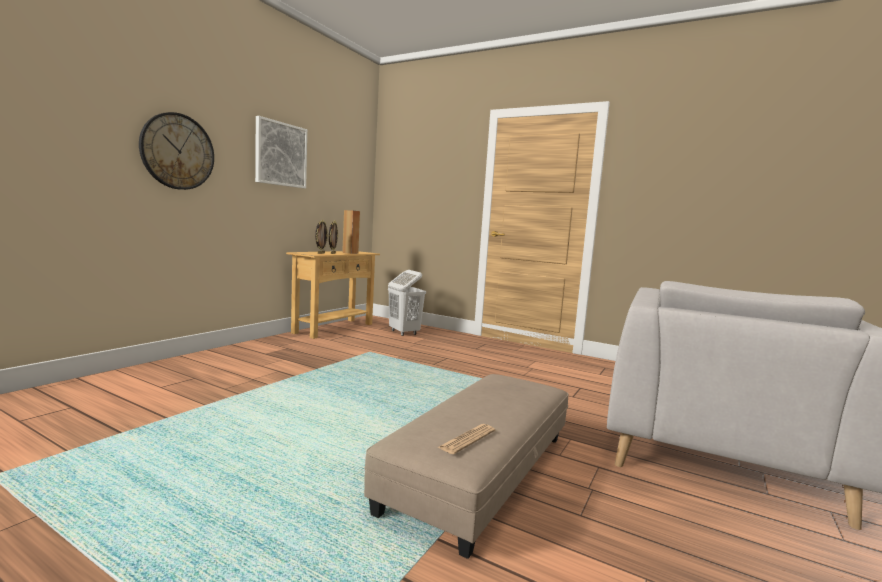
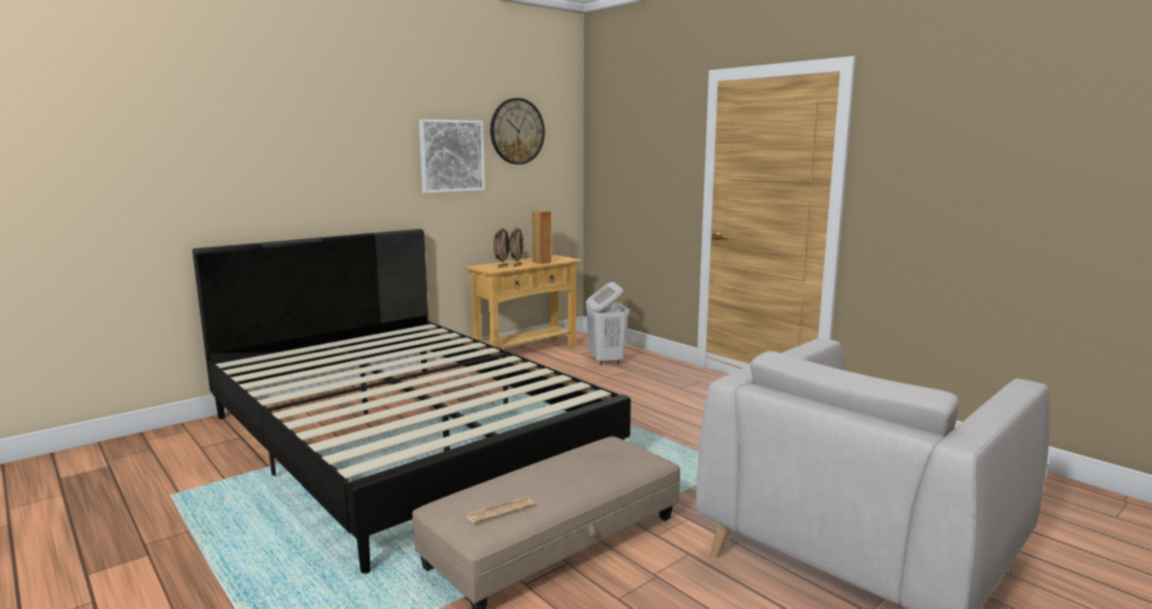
camera: 20 degrees right, 5 degrees up
wall clock [139,112,214,190] -> wall clock moved to [490,98,545,165]
none -> black bed [192,229,631,574]

